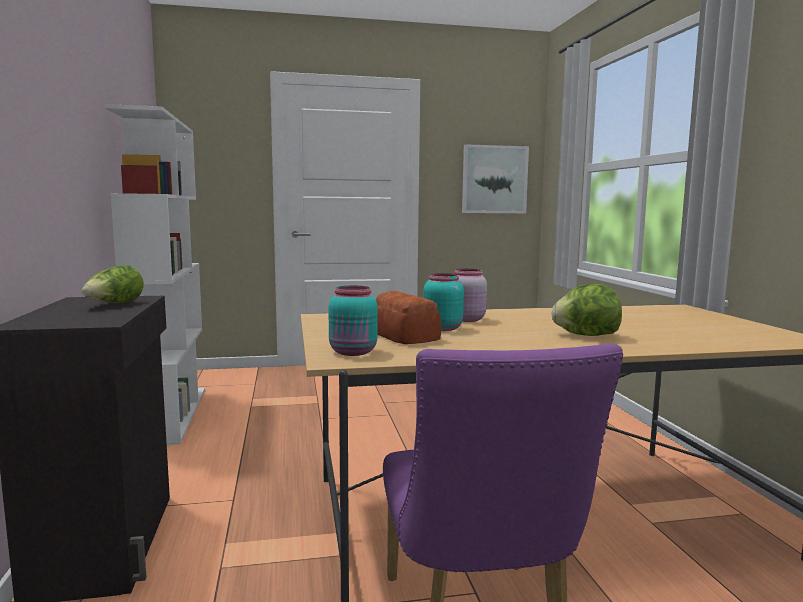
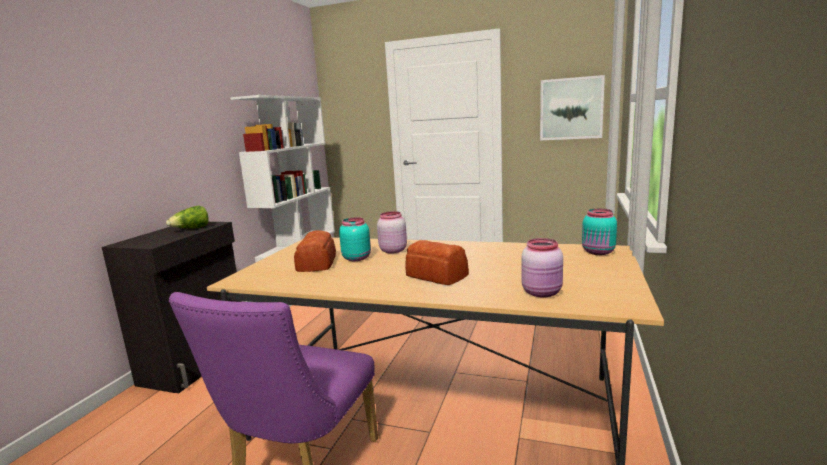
camera: 30 degrees right, 5 degrees up
turquoise jar [328,286,378,356] -> turquoise jar moved to [582,209,617,255]
lettuce [551,284,622,336] -> bread [405,240,469,285]
none -> pink jar [522,238,563,298]

